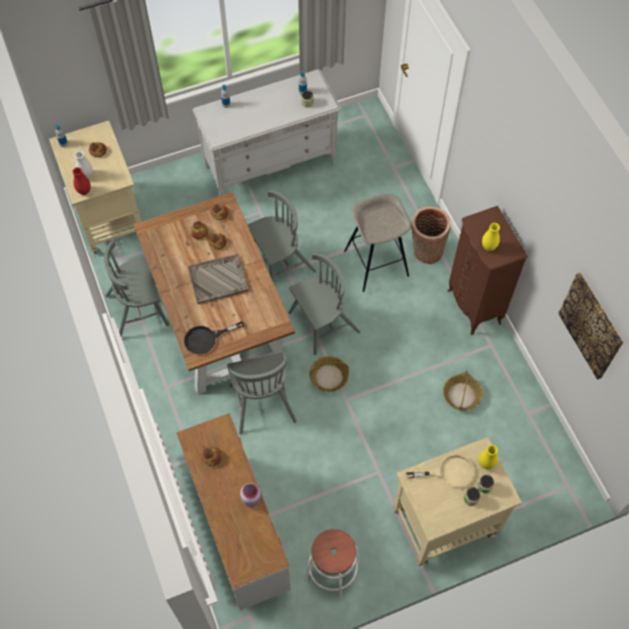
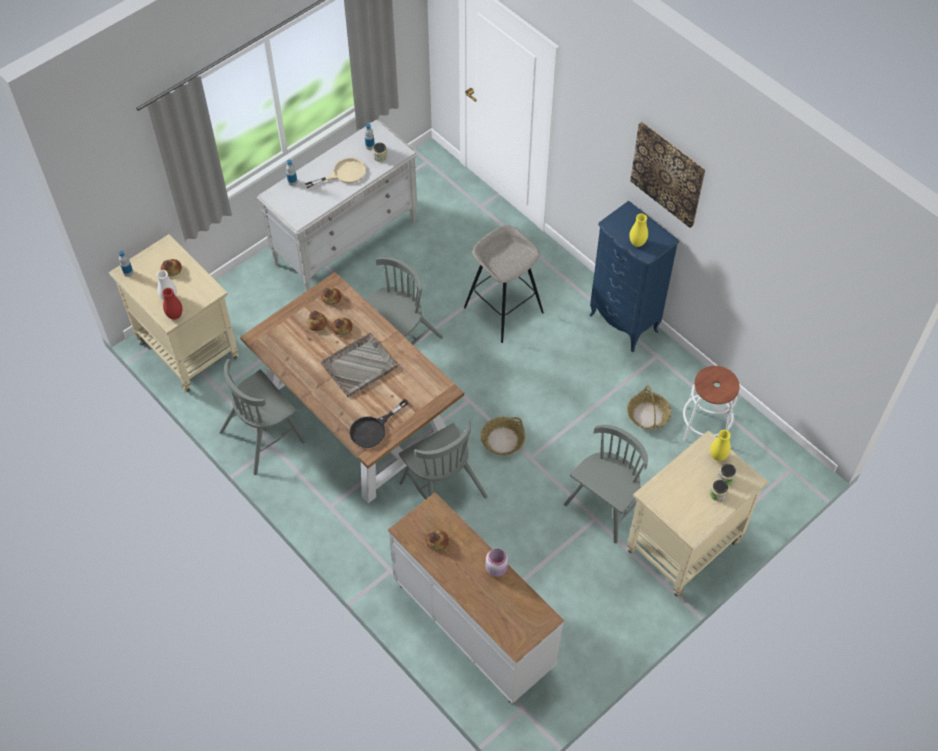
camera: 20 degrees left, 5 degrees down
grey chair [288,253,360,355] -> grey chair moved to [564,425,648,544]
white stool [305,529,360,599] -> white stool moved to [683,366,740,441]
beige frying pan [406,454,475,488] -> beige frying pan moved to [305,158,366,188]
basket [411,206,450,264] -> none
brown dresser [447,206,528,335] -> blue dresser [589,201,679,352]
picture [558,273,624,380] -> picture moved to [630,122,706,228]

